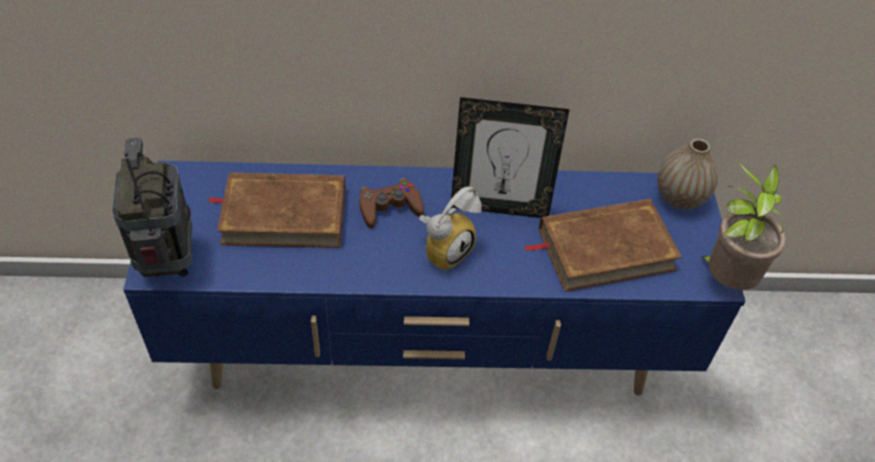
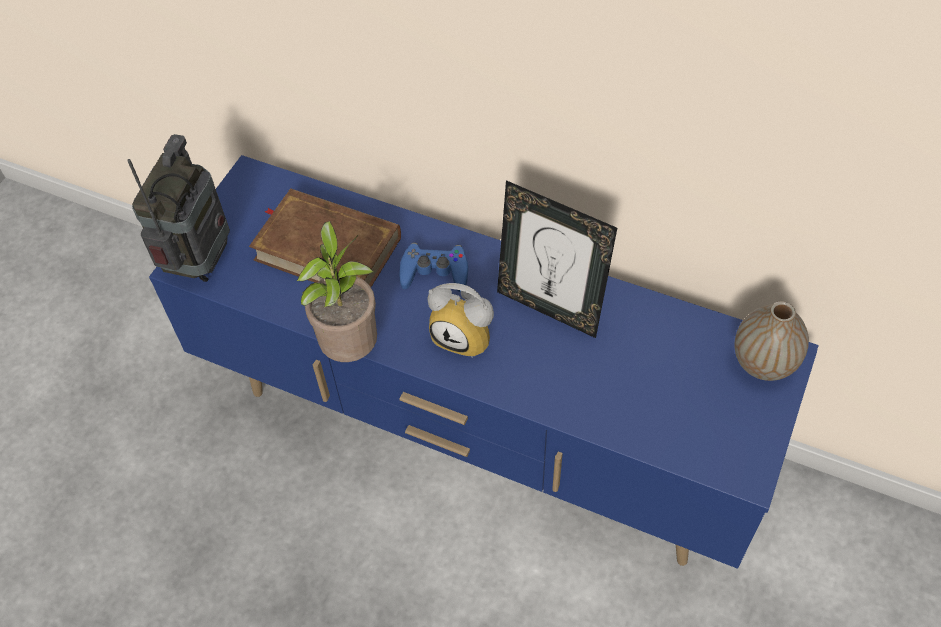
camera: 30 degrees right, 5 degrees up
brown game controller [359,178,424,228] -> blue game controller [400,242,468,292]
alarm clock [419,186,482,271] -> alarm clock turned 45 degrees clockwise [427,283,494,358]
brown book [524,199,682,292] -> none
potted plant [702,162,786,290] -> potted plant moved to [296,221,377,362]

